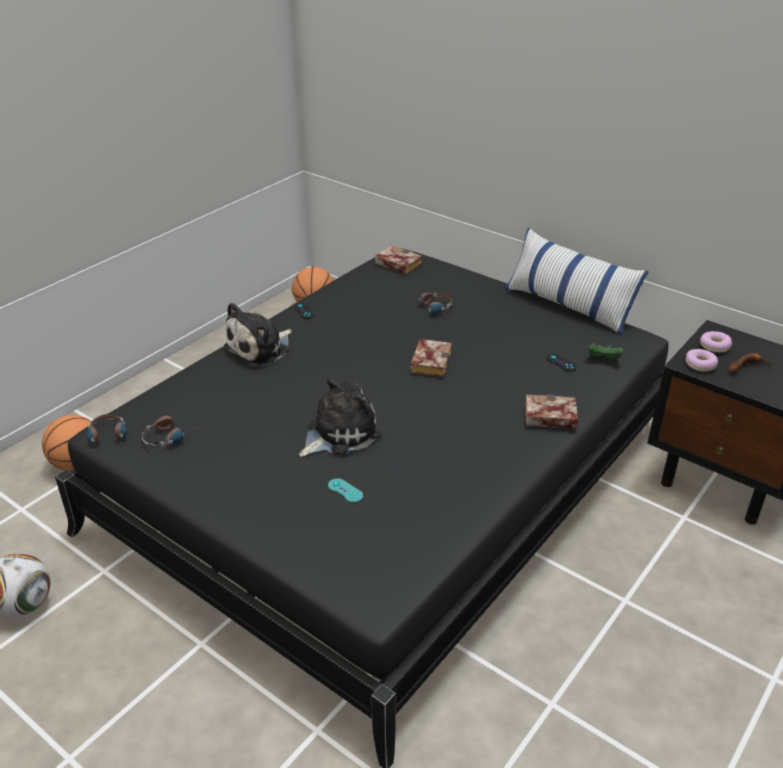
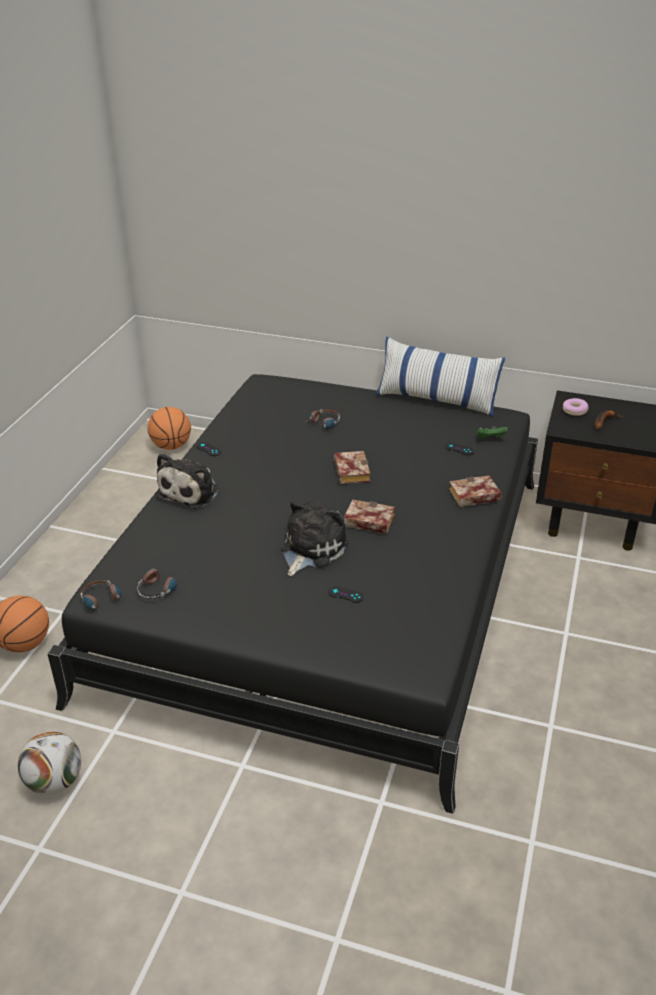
camera: 20 degrees left, 0 degrees up
turquoise game controller [328,478,363,503] -> black game controller [328,586,364,603]
book [375,246,422,274] -> book moved to [344,499,395,534]
donut [686,349,718,372] -> none

